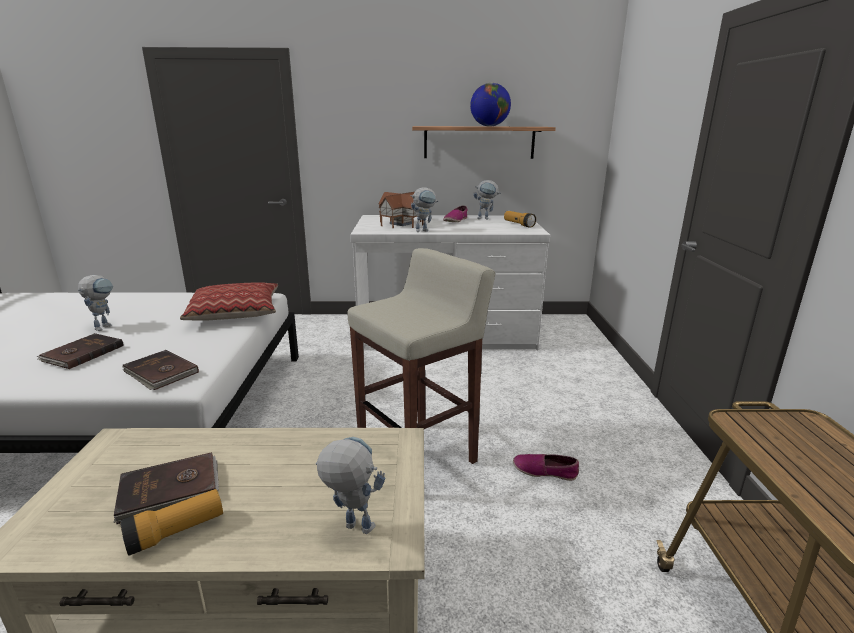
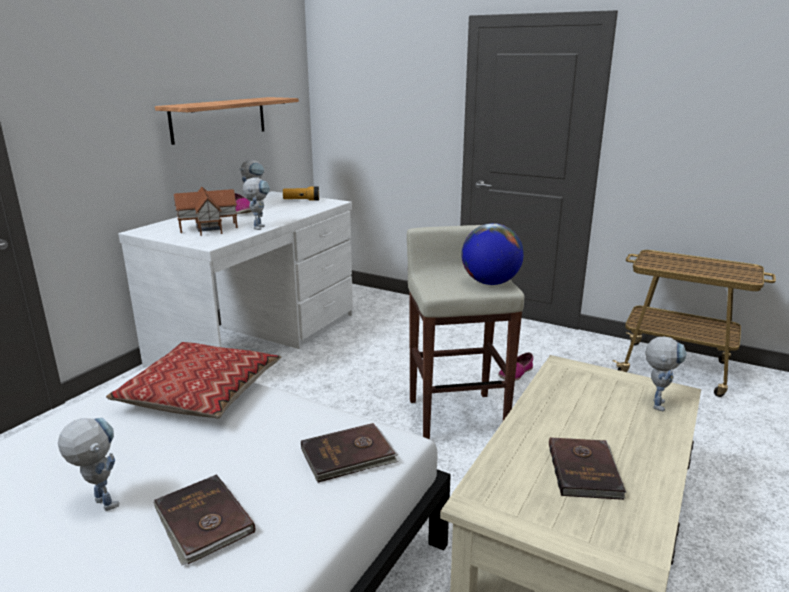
camera: 60 degrees left, 0 degrees up
flashlight [120,489,223,556] -> none
toy robot [316,437,385,534] -> toy robot turned 150 degrees clockwise [645,337,687,411]
globe [470,83,511,127] -> globe moved to [462,223,524,285]

